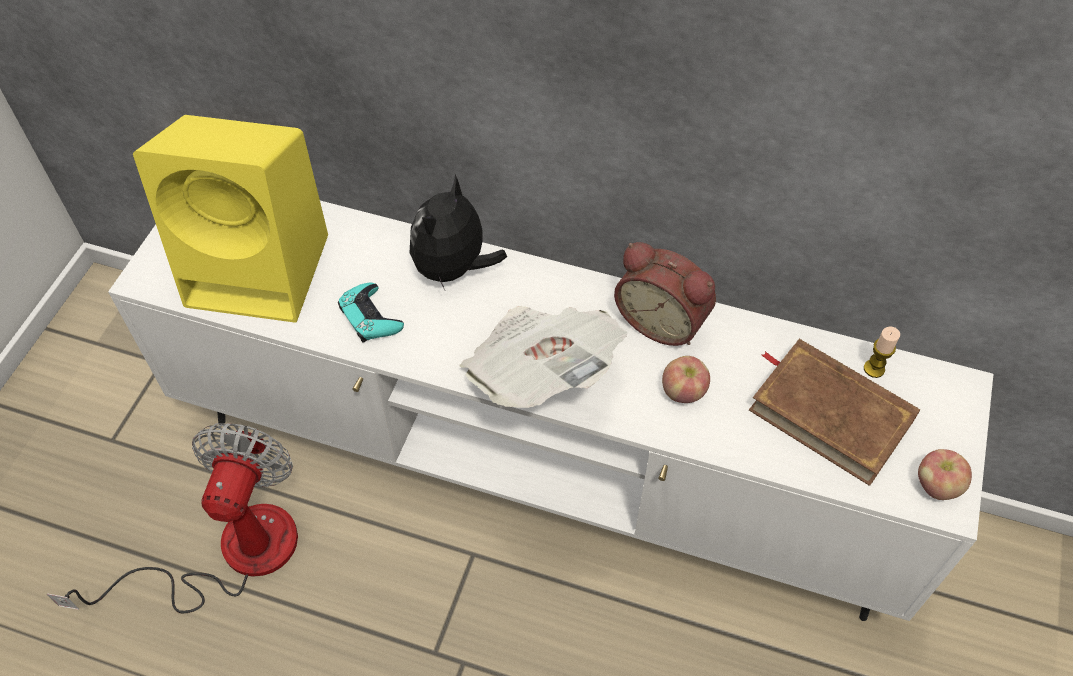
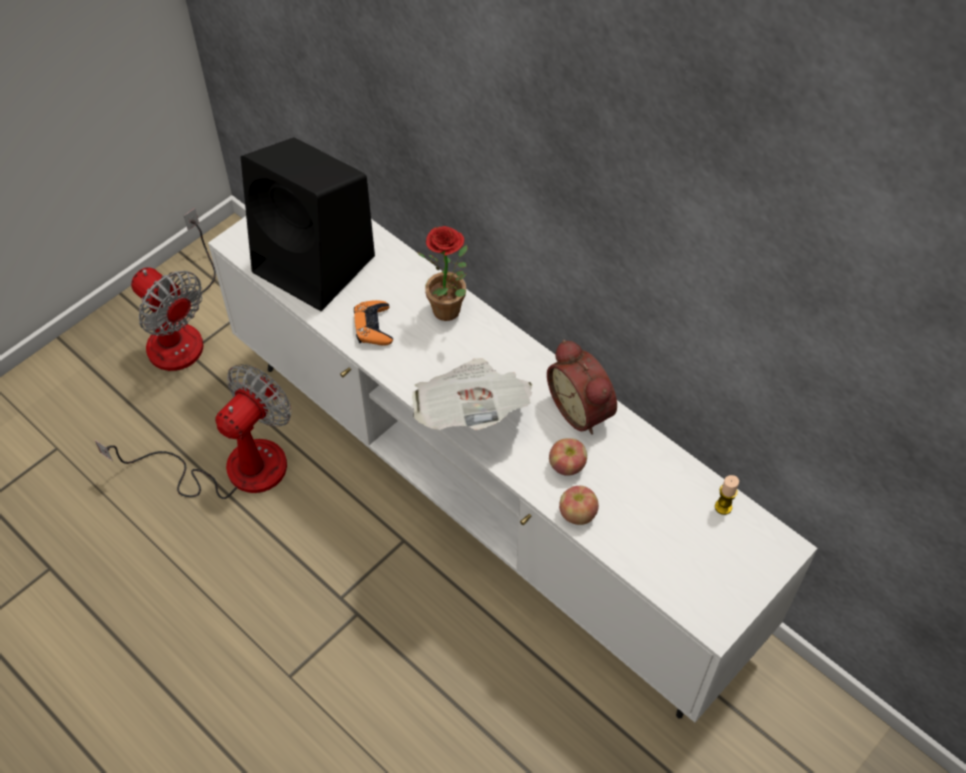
camera: 25 degrees right, 0 degrees up
yellow speaker [133,115,328,323] -> black speaker [241,137,375,311]
turquoise game controller [338,283,404,343] -> orange game controller [354,300,393,346]
plush toy [410,174,507,290] -> potted plant [417,226,468,321]
brown book [749,339,920,486] -> none
apple [918,449,972,500] -> apple moved to [559,486,599,525]
none -> fan [131,208,216,371]

